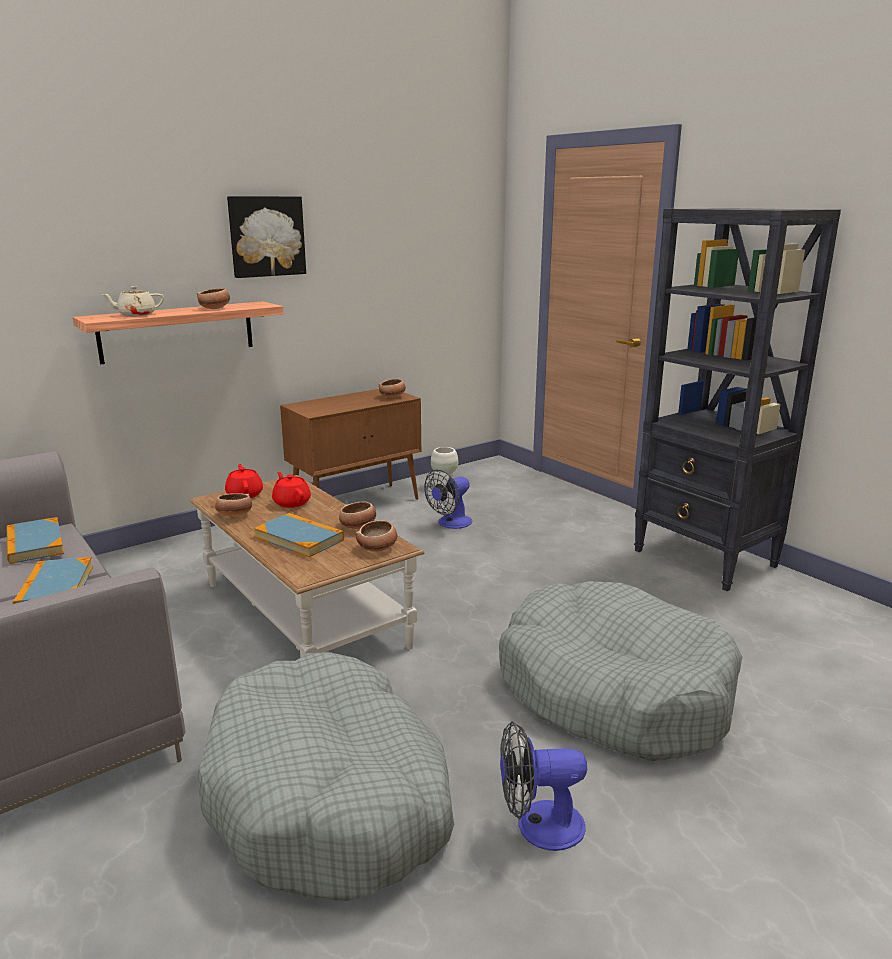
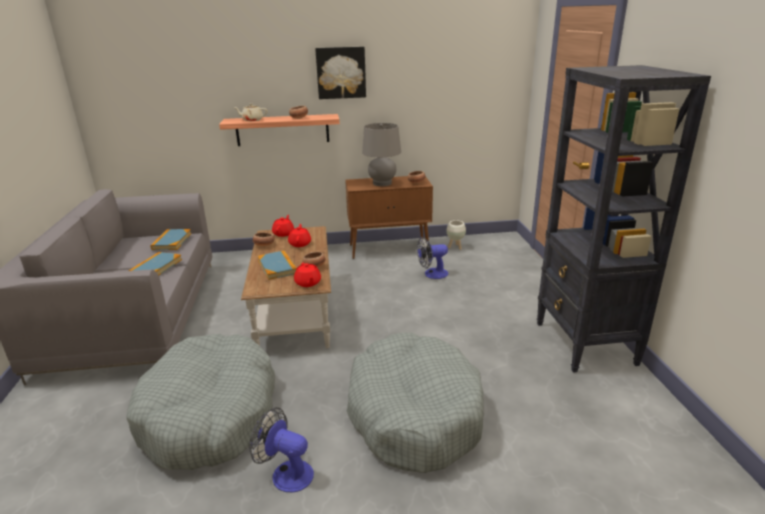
camera: 30 degrees right, 5 degrees up
bowl [356,520,398,552] -> red teapot [294,263,321,287]
none -> grey table lamp [362,123,401,186]

